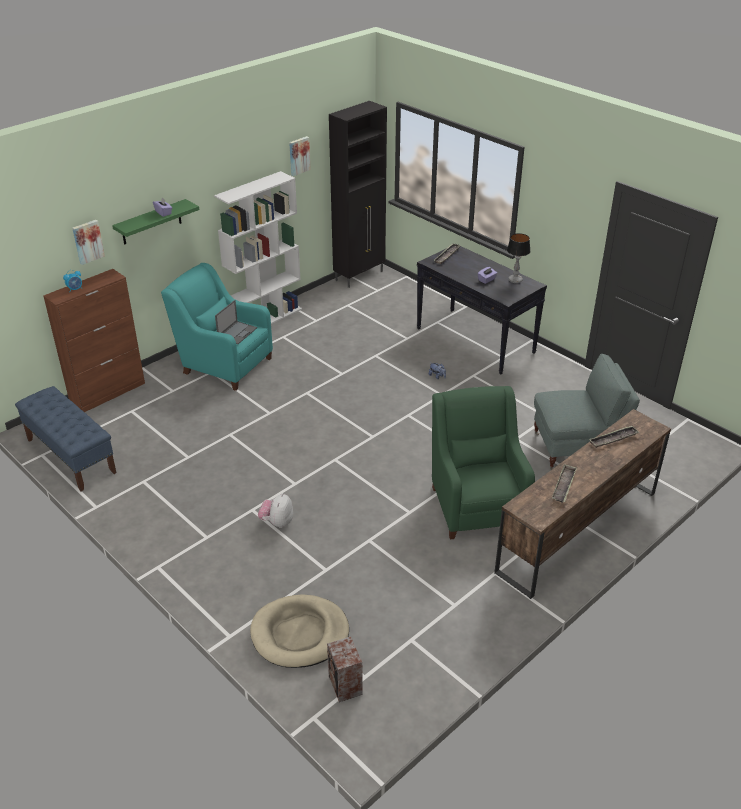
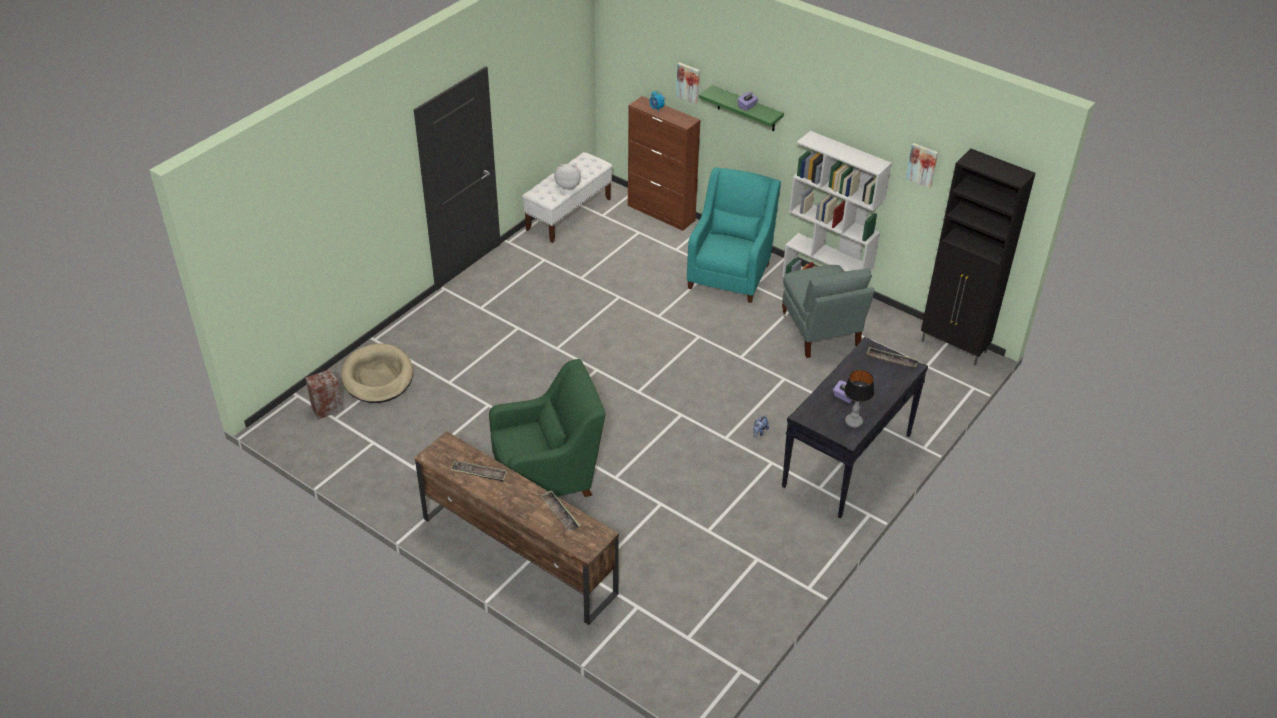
camera: 80 degrees right, 5 degrees up
blue bench [15,386,117,491] -> white bench [522,152,613,243]
laptop [215,300,257,344] -> none
plush toy [258,493,293,528] -> plush toy moved to [554,164,581,190]
grey armchair [534,354,640,470] -> grey armchair moved to [782,265,874,358]

